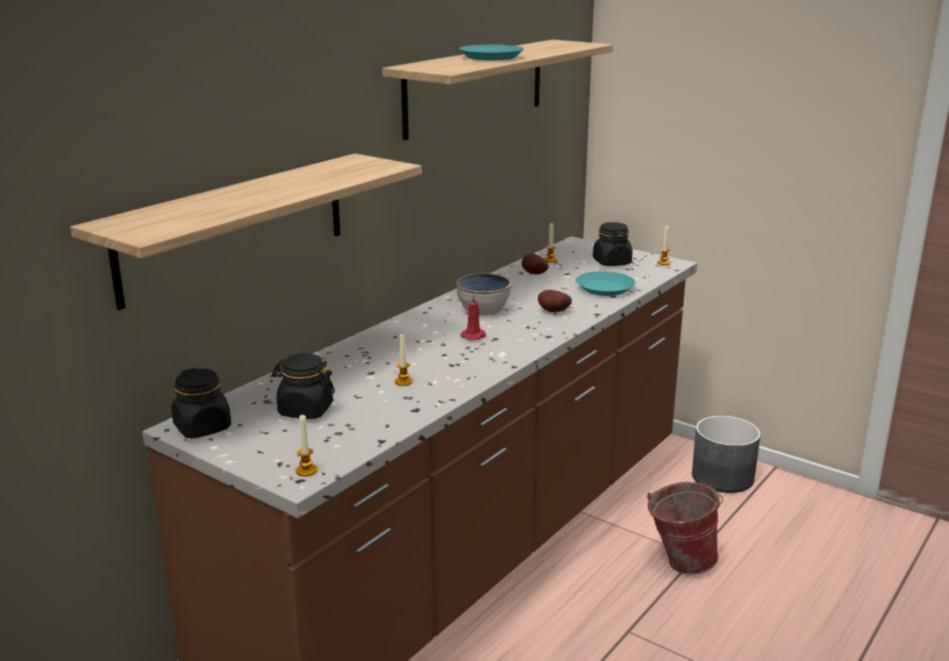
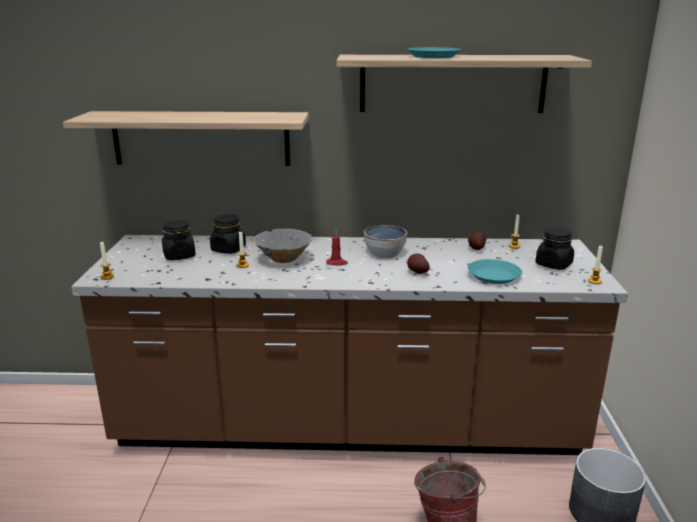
camera: 55 degrees right, 0 degrees up
black jar [171,368,231,438] -> black jar moved to [210,214,246,254]
none -> grey bowl [254,229,312,263]

